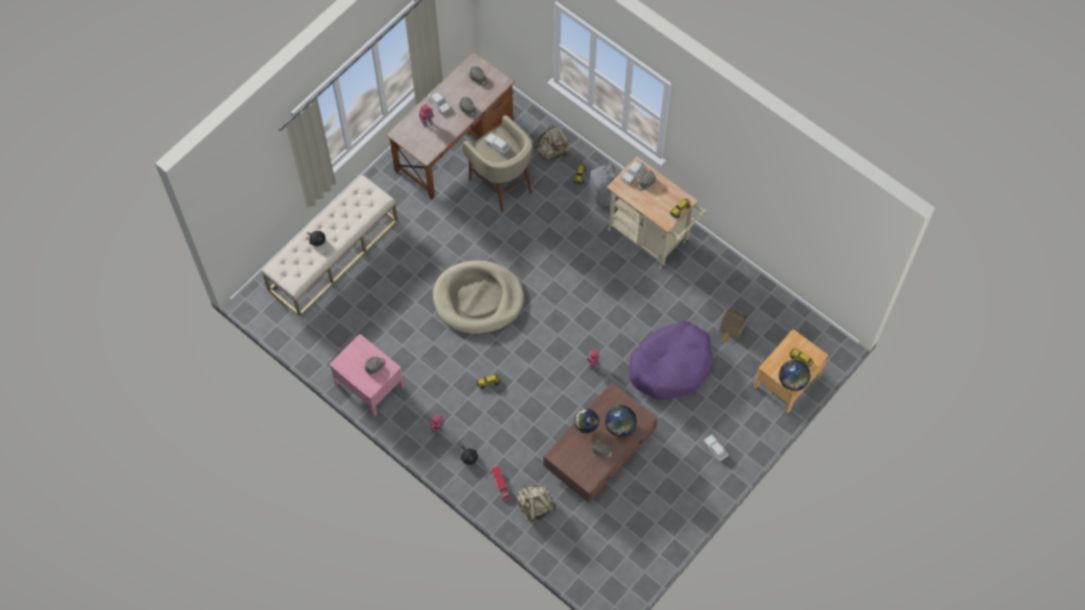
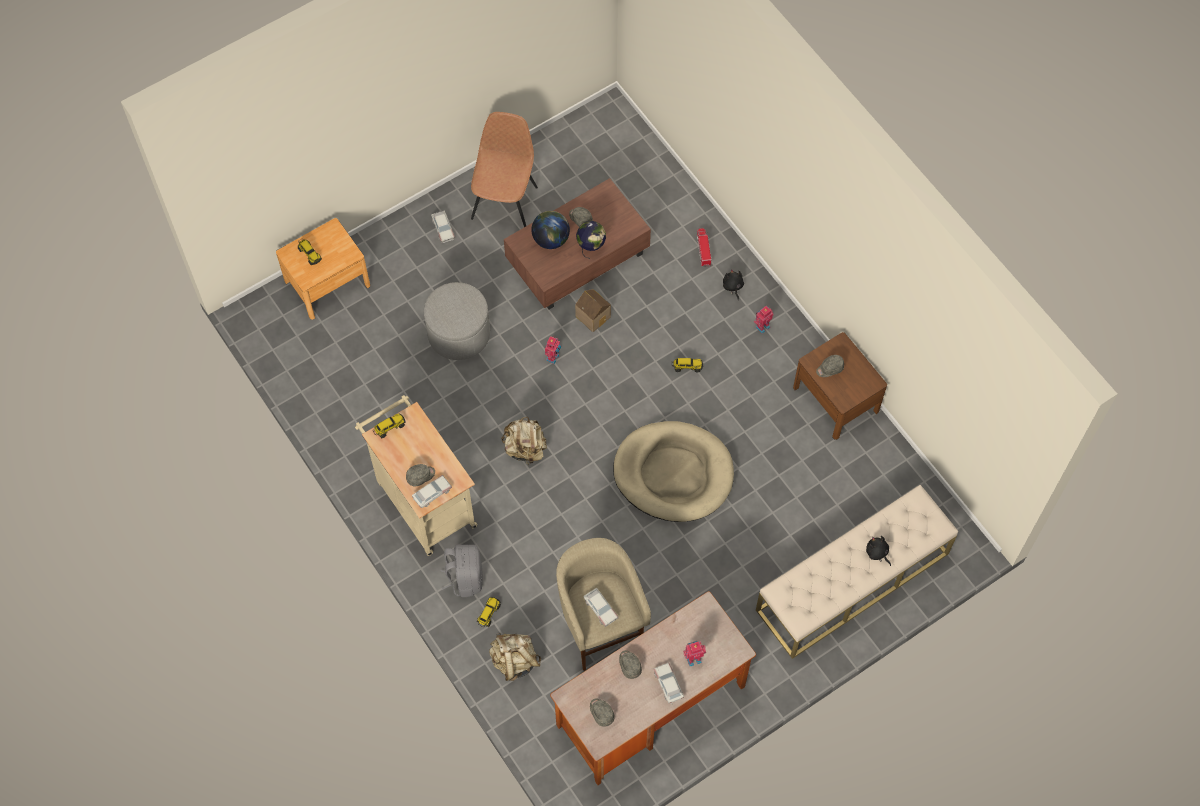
camera: 165 degrees left, 0 degrees up
pink nightstand [330,334,404,417] -> brown nightstand [793,332,887,440]
beige backpack [517,485,556,521] -> beige backpack moved to [501,417,547,465]
purple dog bed [629,321,713,400] -> grey ottoman [424,282,490,360]
toy house [719,307,748,342] -> toy house moved to [575,289,611,332]
globe [779,360,811,391] -> none
none -> brown chair [471,112,538,227]

